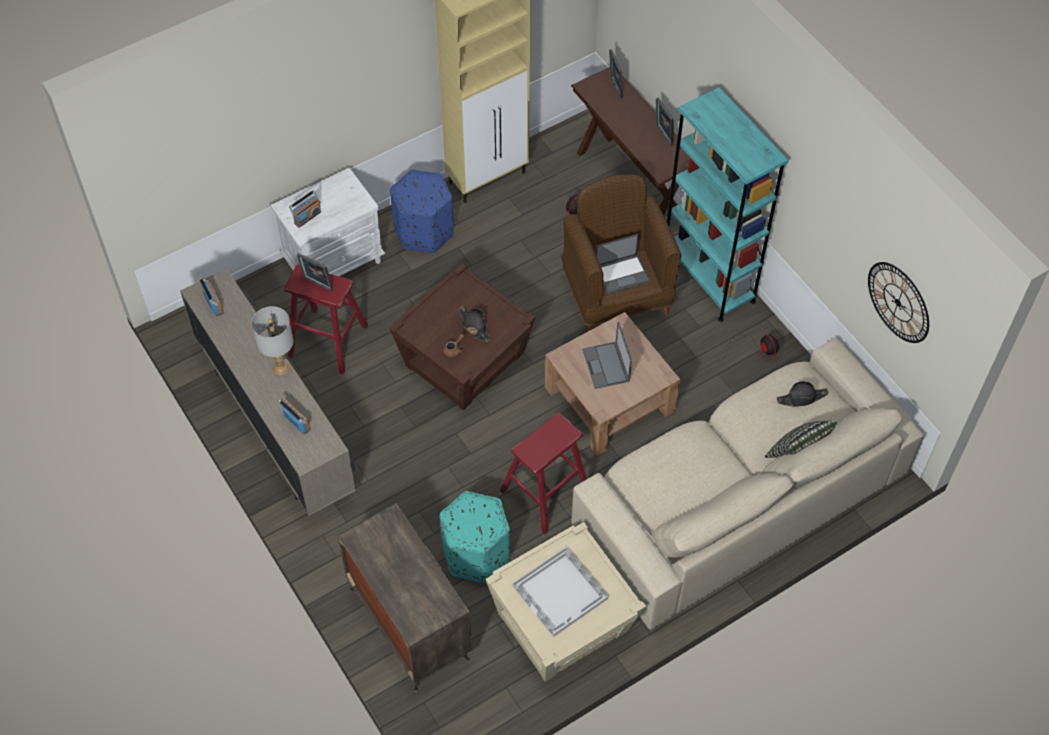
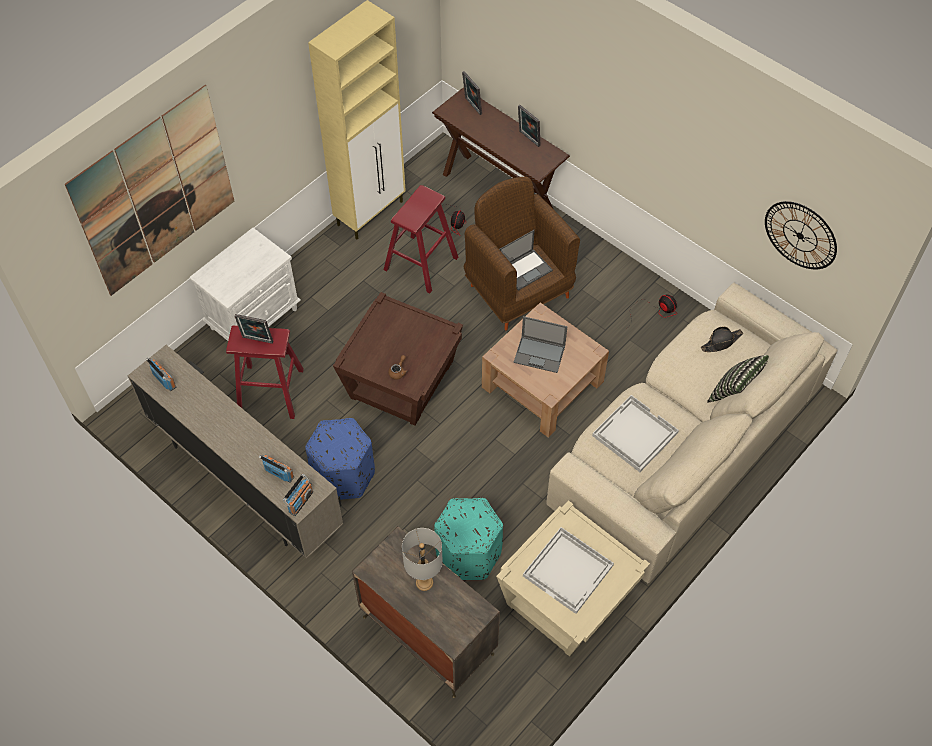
camera: 15 degrees left, 0 degrees up
grey table lamp [252,306,294,376] -> grey table lamp moved to [402,528,443,591]
radio [289,190,321,228] -> radio moved to [283,474,313,516]
blue ottoman [390,170,454,253] -> blue ottoman moved to [305,418,375,500]
black hat [459,306,491,342] -> none
red stool [500,413,587,534] -> red stool moved to [384,185,459,293]
laptop [582,321,632,389] -> laptop turned 45 degrees counterclockwise [514,316,568,373]
turquoise bookcase [667,87,789,322] -> none
none -> picture [65,85,234,296]
none -> white tray [592,395,679,472]

